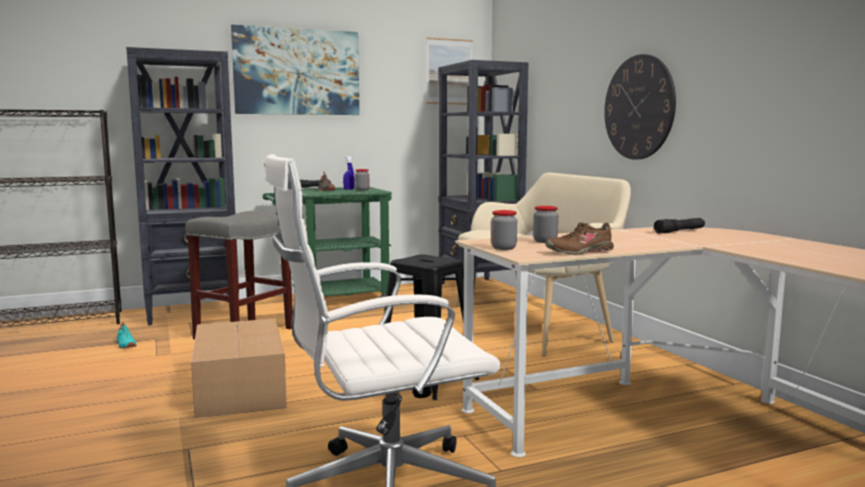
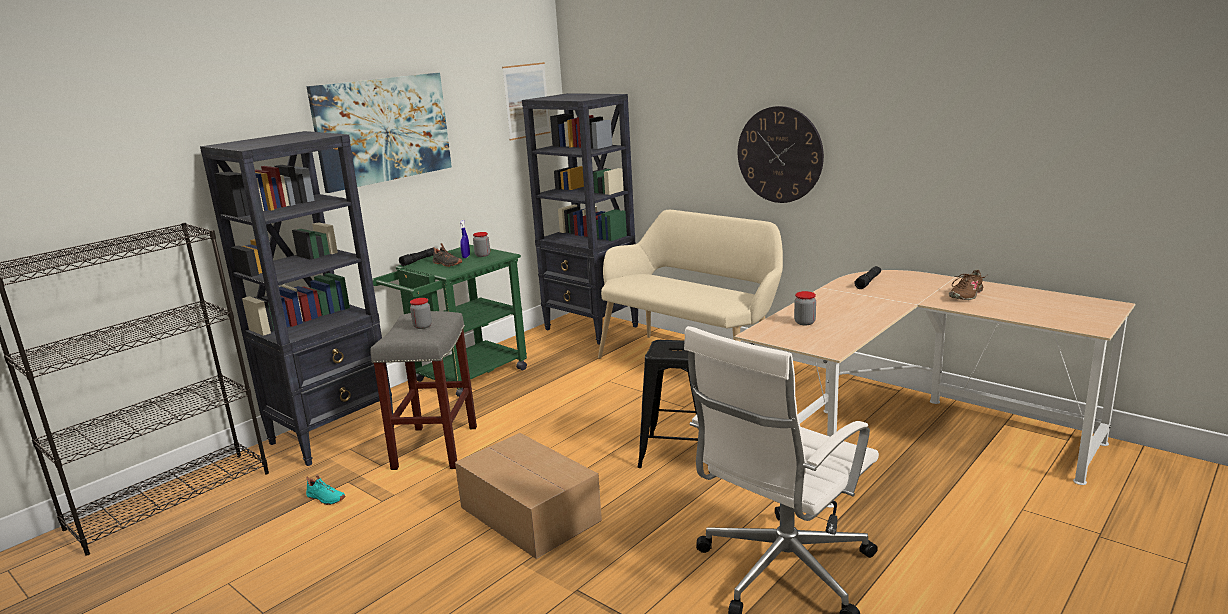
camera: 25 degrees left, 10 degrees up
jar [491,210,517,250] -> jar moved to [410,298,432,329]
brown shoe [545,222,614,255] -> brown shoe moved to [949,269,987,300]

